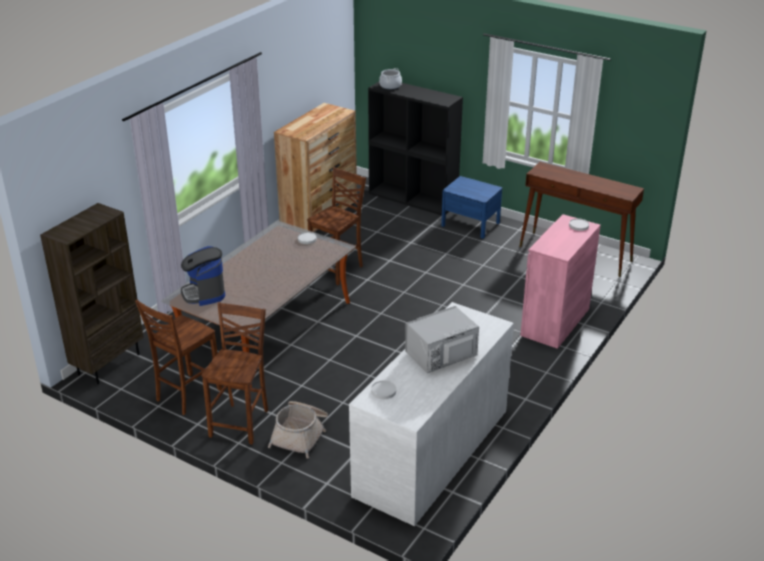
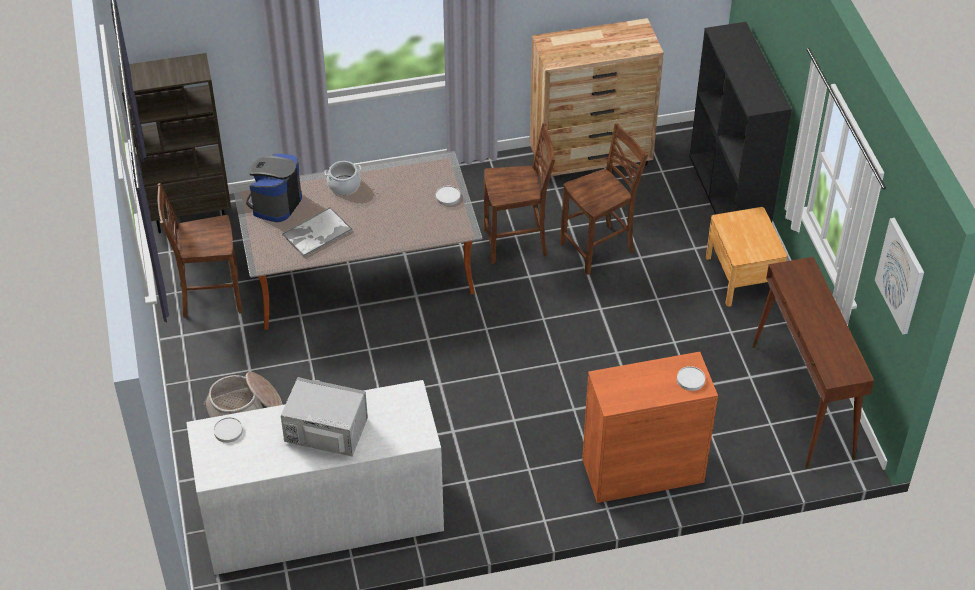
camera: 45 degrees right, 15 degrees up
brown chair [201,302,268,445] -> brown chair moved to [560,123,648,275]
cooking pot [379,68,402,89] -> cooking pot moved to [324,161,362,195]
blue nightstand [441,176,502,239] -> brown nightstand [706,207,787,307]
pink cabinet [520,214,601,349] -> orange cabinet [582,352,718,503]
none -> tray [282,207,353,257]
none -> picture [875,218,924,334]

